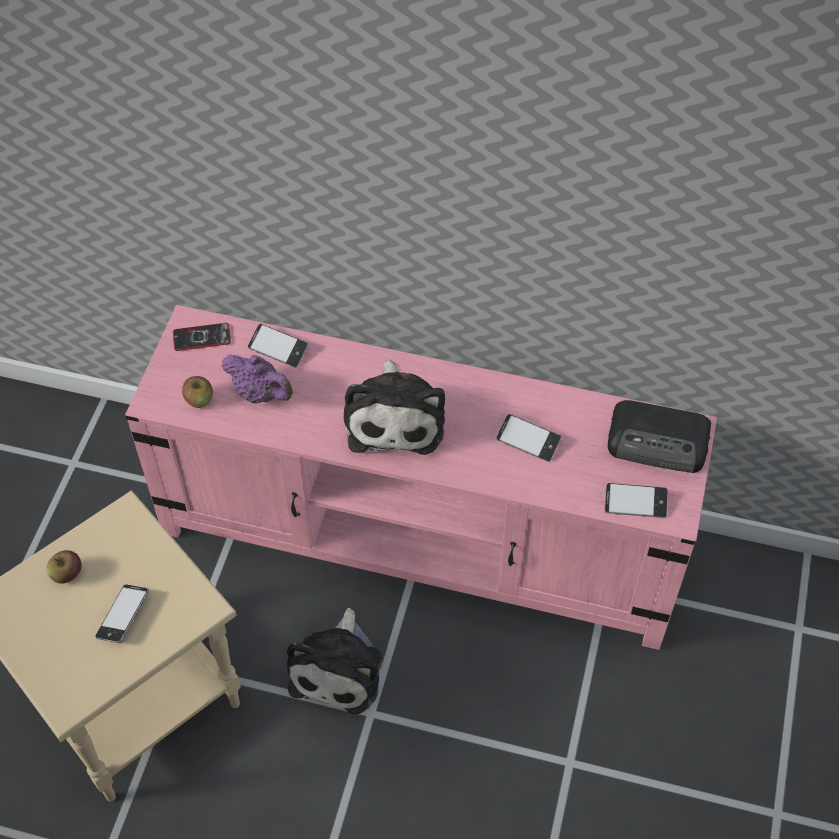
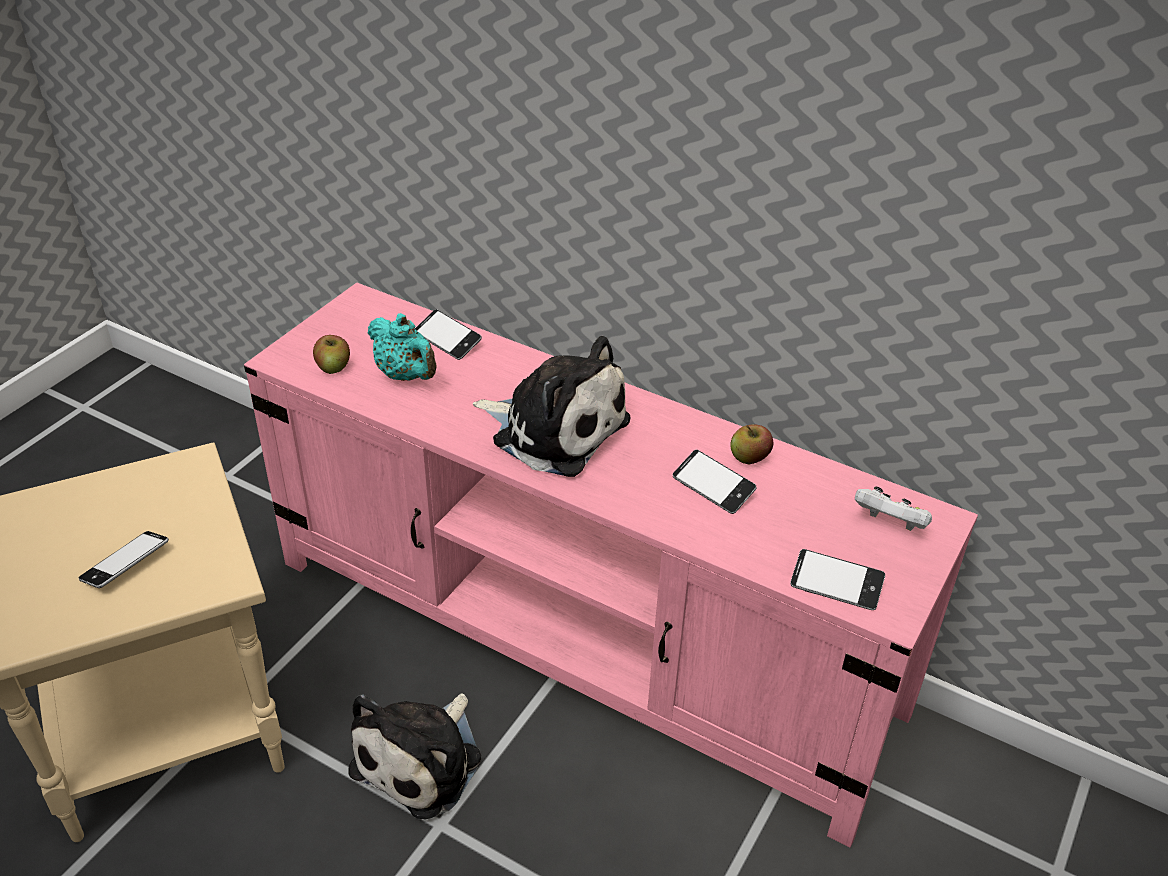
camera: 15 degrees right, 15 degrees down
apple [46,550,82,584] -> apple moved to [730,424,773,464]
phone [173,323,231,351] -> none
purple teapot [222,354,293,403] -> turquoise teapot [368,313,436,381]
plush toy [344,359,445,455] -> plush toy turned 75 degrees counterclockwise [473,336,630,477]
radio [608,400,711,473] -> white game controller [855,486,932,531]

